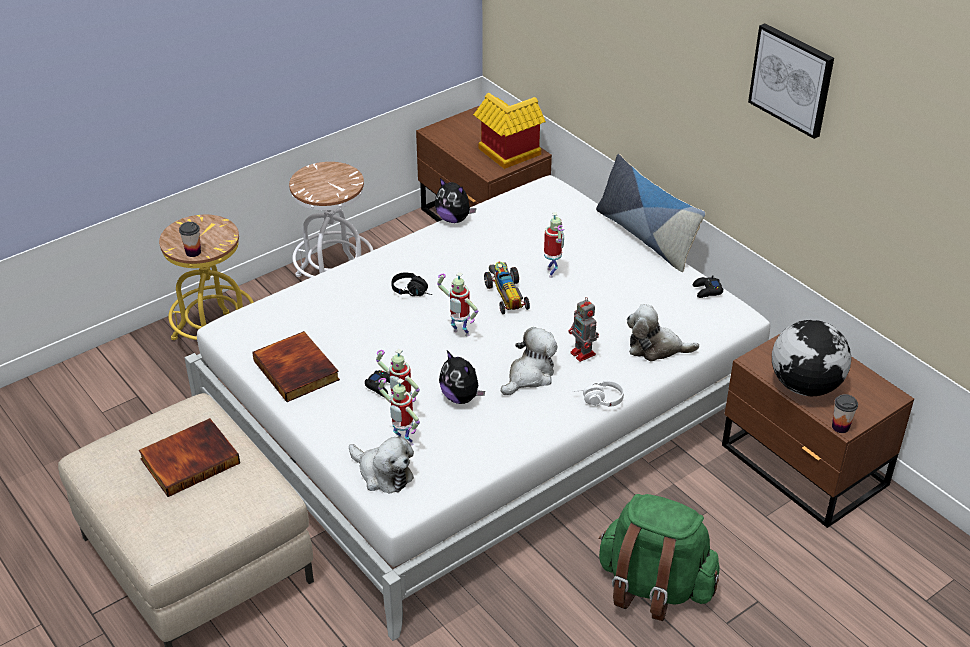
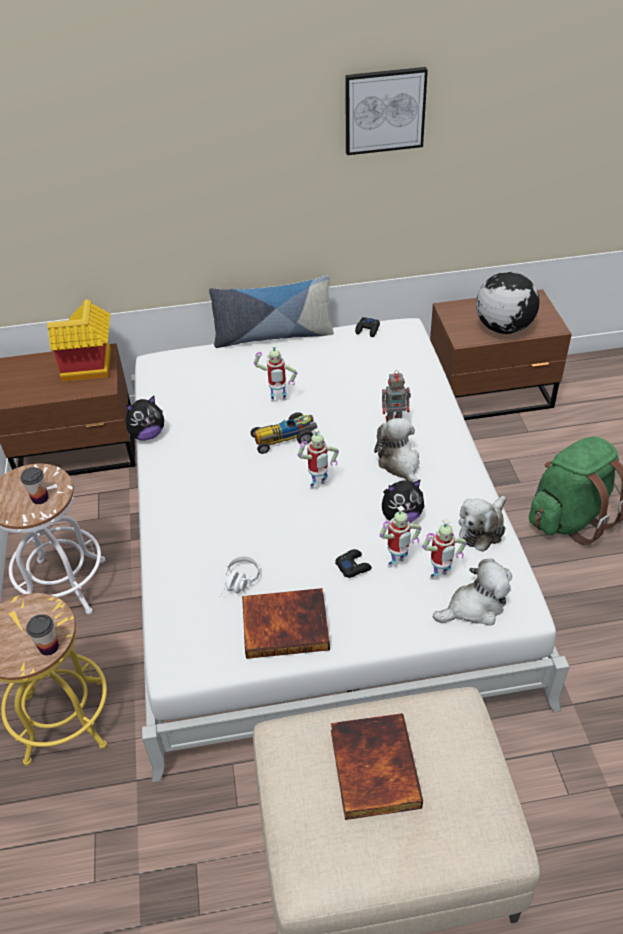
camera: 60 degrees left, 5 degrees up
black headphones [391,272,432,296] -> none
toy car [484,262,530,314] -> toy car turned 150 degrees clockwise [250,412,317,454]
toy robot [544,212,564,278] -> toy robot turned 150 degrees clockwise [254,344,297,402]
white headphones [572,381,624,407] -> white headphones moved to [220,556,259,596]
plush toy [627,304,699,361] -> plush toy moved to [459,496,506,552]
cup [832,394,858,433] -> cup moved to [20,467,49,504]

